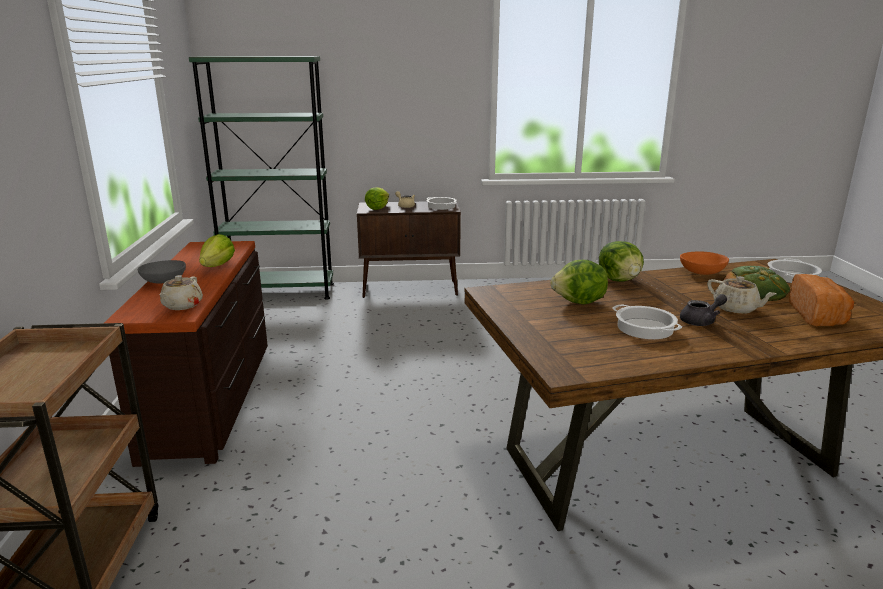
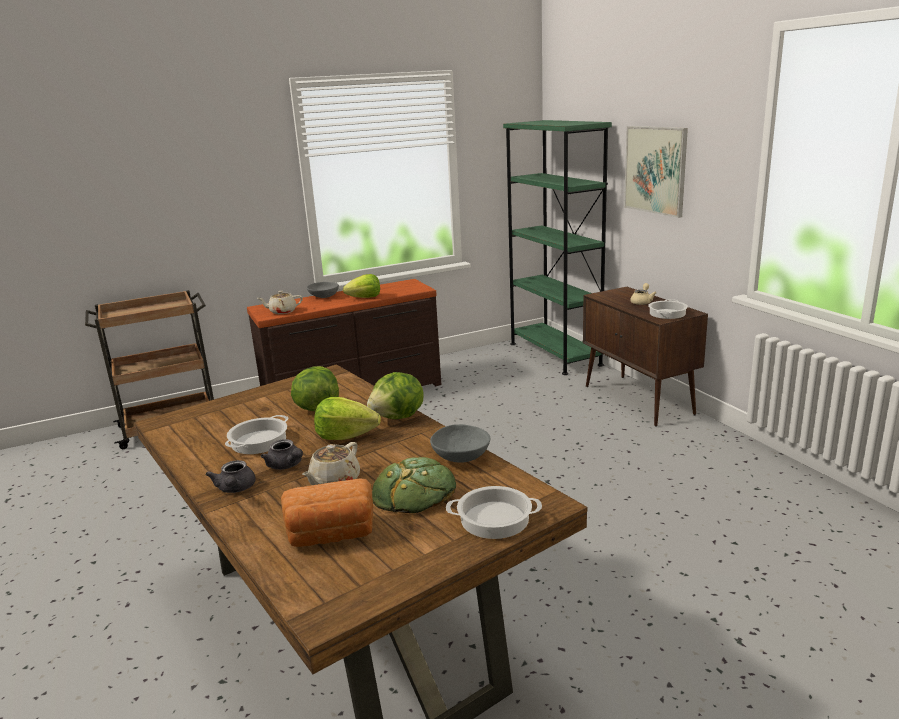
camera: 70 degrees right, 0 degrees up
lettuce [365,187,389,210] -> lettuce moved to [314,397,381,440]
orange bowl [680,251,729,275] -> grey bowl [430,424,490,463]
none -> grey teapot [205,460,256,493]
none -> picture [624,126,688,218]

